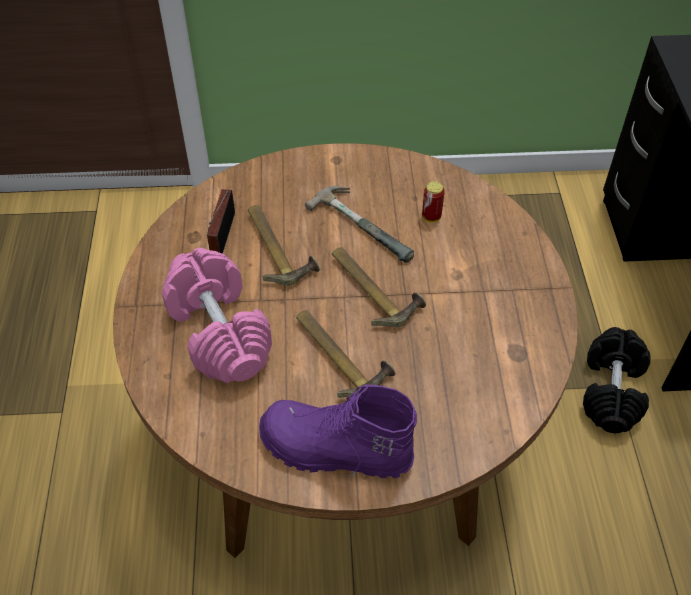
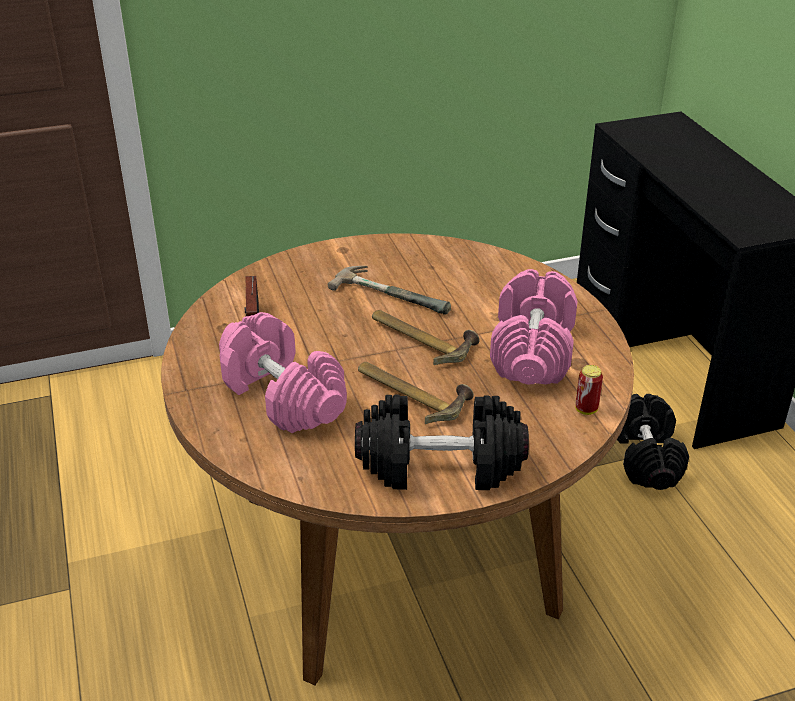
camera: 15 degrees left, 15 degrees down
hammer [248,205,320,286] -> none
purple boot [259,385,417,478] -> black dumbbell [355,395,529,490]
can [422,181,445,222] -> can moved to [575,365,603,415]
none -> pink dumbbell [490,269,578,384]

